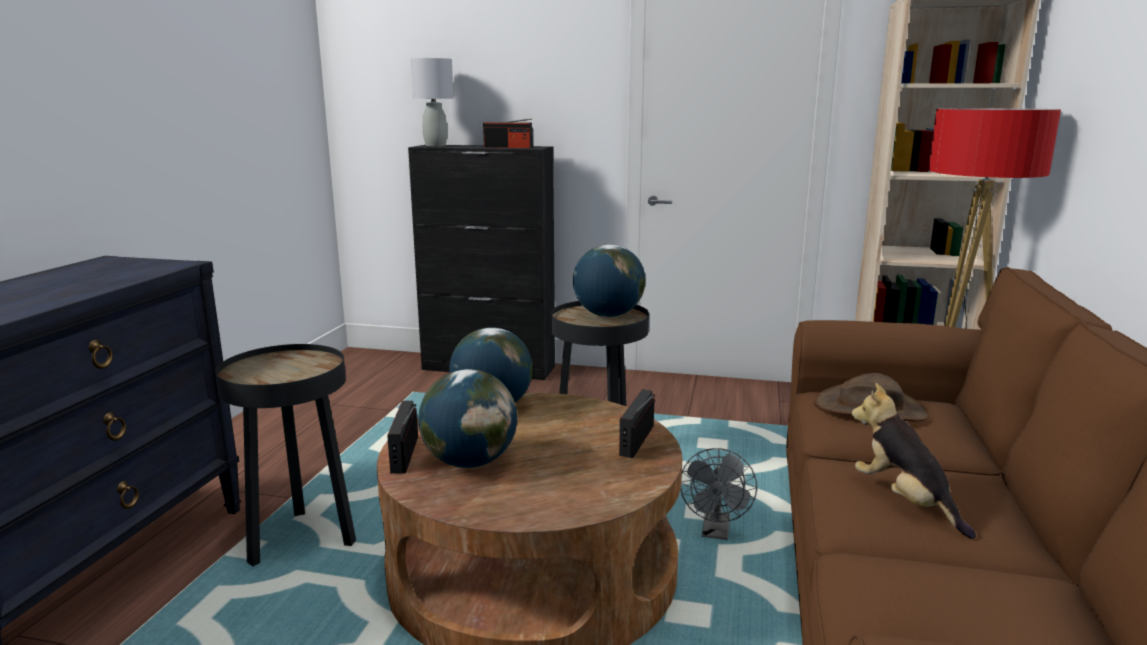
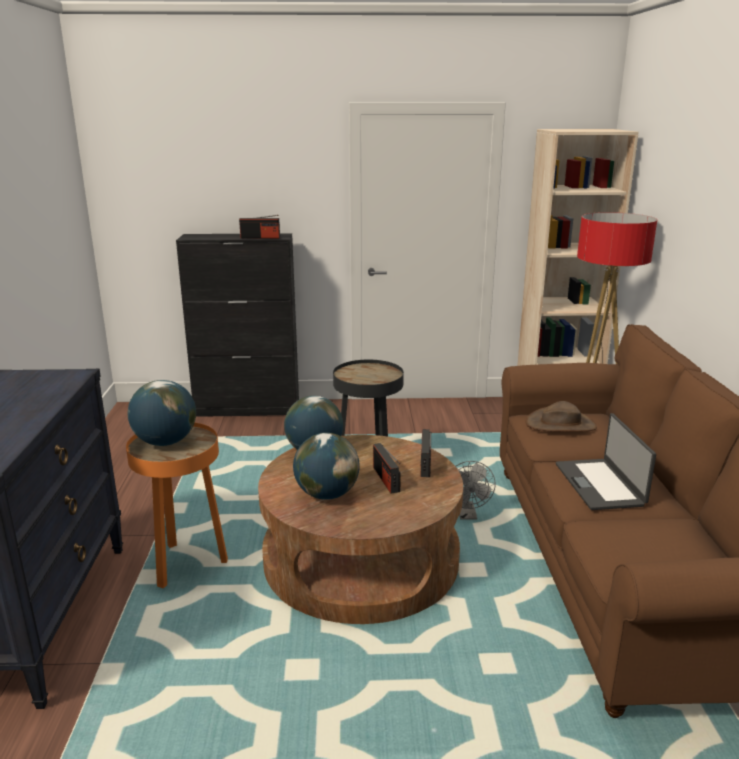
camera: 15 degrees left, 5 degrees up
black side table [215,344,356,566] -> orange side table [126,423,228,588]
radio [387,401,418,474] -> radio moved to [373,443,401,494]
grey table lamp [411,58,454,146] -> none
globe [573,244,645,317] -> globe moved to [128,380,196,446]
plush toy [852,383,976,539] -> laptop [556,413,656,510]

